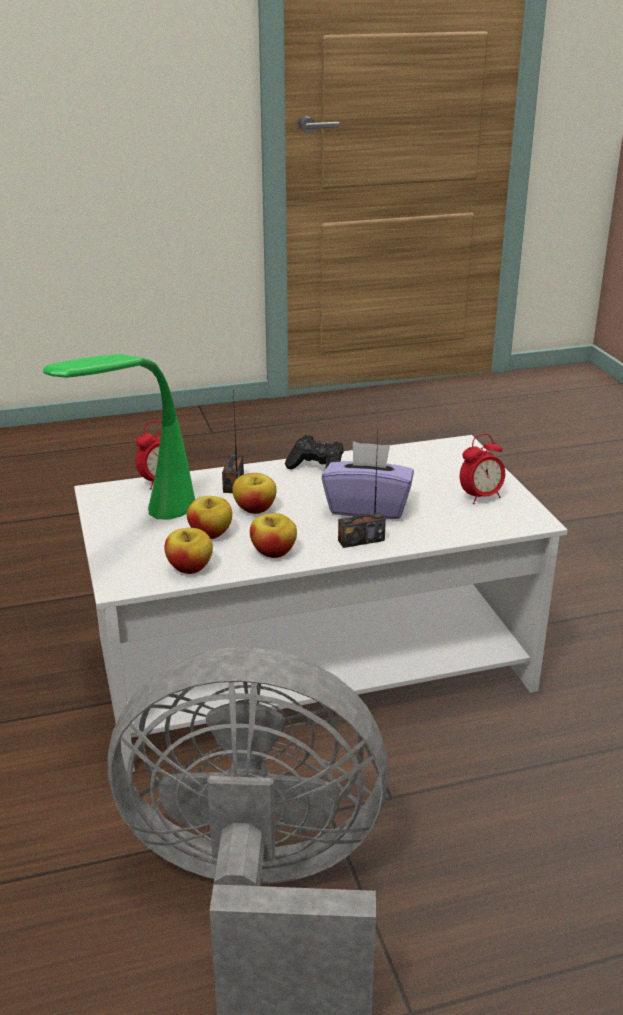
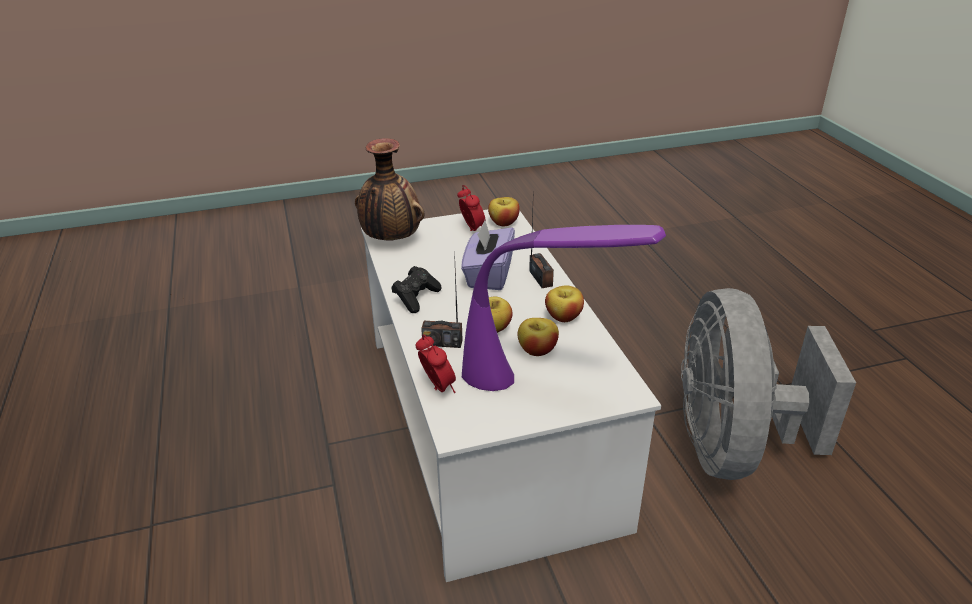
camera: 90 degrees left, 5 degrees up
green table lamp [43,354,195,520] -> purple table lamp [462,225,666,391]
apple [164,528,213,574] -> apple moved to [488,197,520,226]
none -> vase [355,138,424,241]

